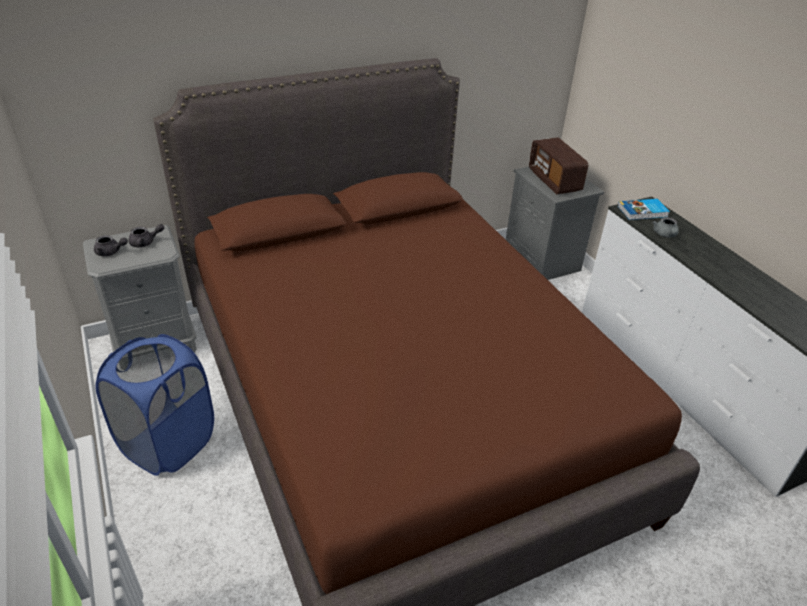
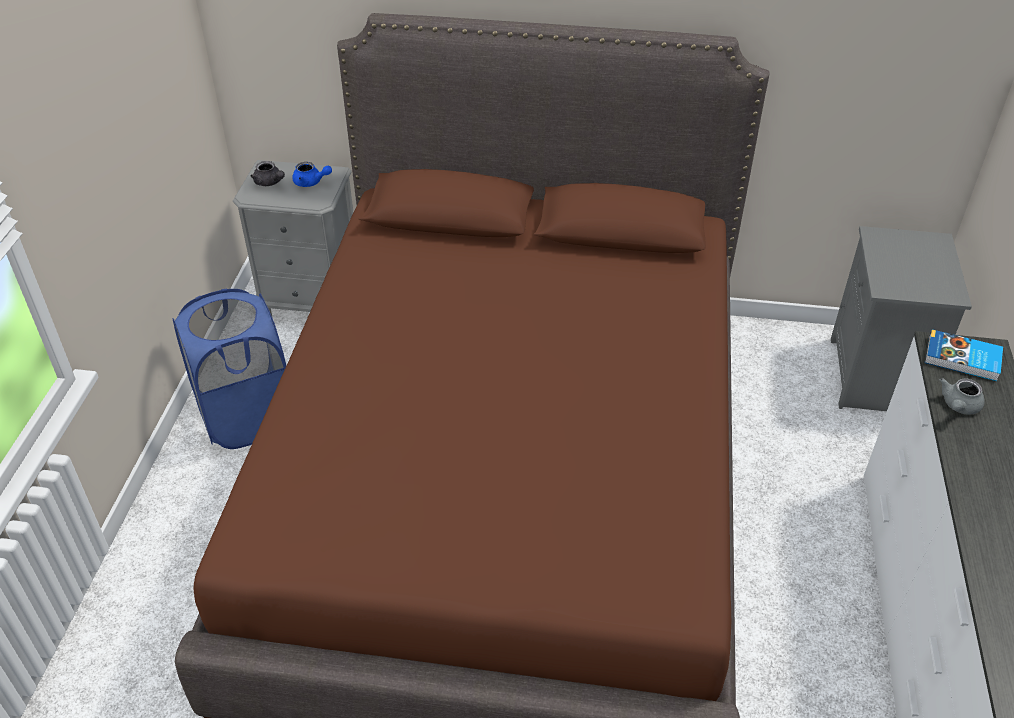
camera: 35 degrees right, 5 degrees up
grey teapot [129,224,164,247] -> blue teapot [292,162,332,187]
radio [529,137,588,194] -> none

